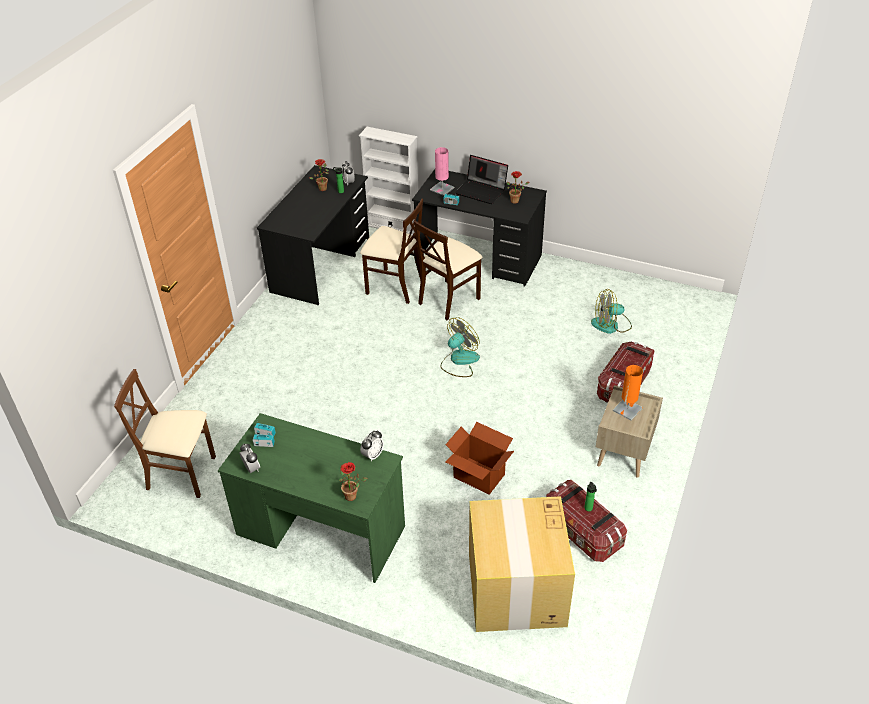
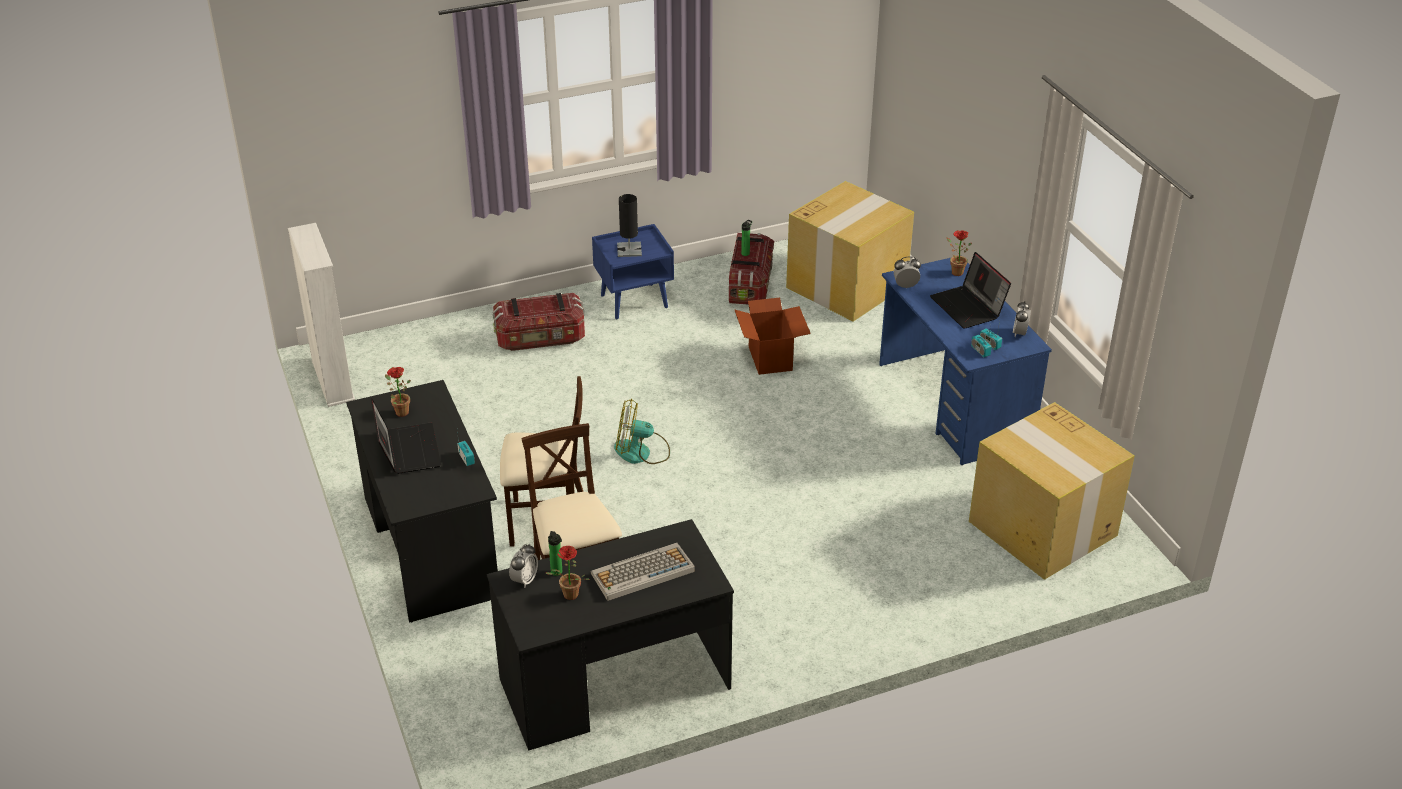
camera: 135 degrees left, 5 degrees down
brown chair [114,369,216,498] -> cardboard box [969,402,1135,580]
green desk [218,413,405,583] -> blue desk [879,255,1052,465]
white bookcase [359,127,418,235] -> white bookcase moved to [288,223,355,407]
pink table lamp [430,147,454,196] -> none
fan [591,289,632,334] -> none
beige nightstand [596,385,663,478] -> blue nightstand [592,224,674,319]
orange table lamp [613,365,643,421] -> black table lamp [617,194,642,257]
none -> keyboard [591,543,695,601]
none -> laptop [930,252,1011,329]

